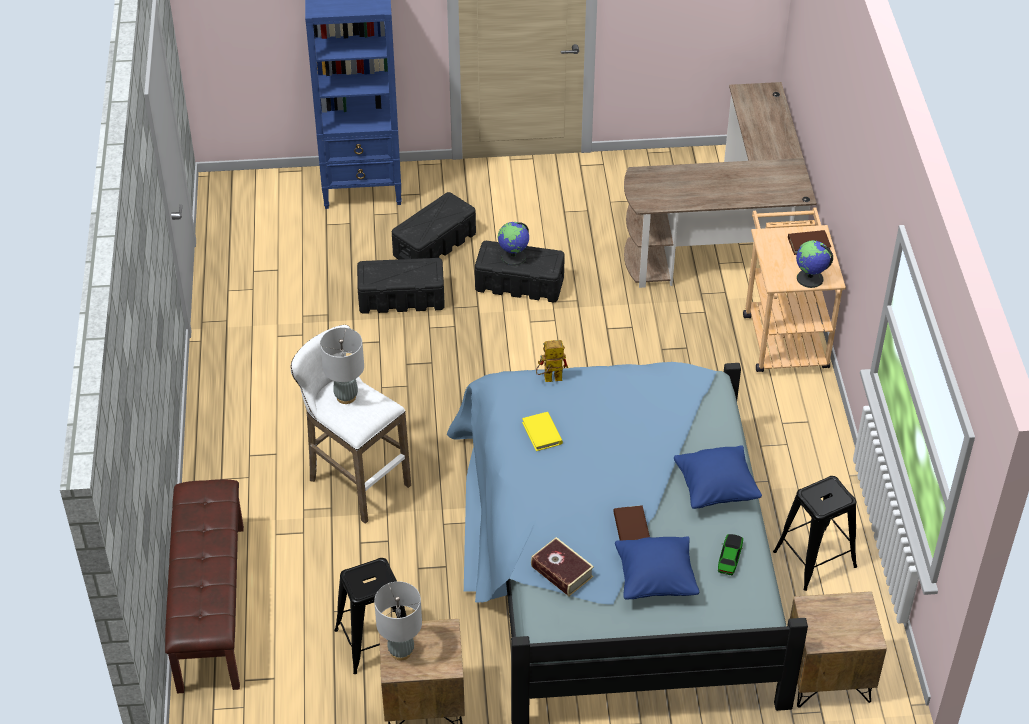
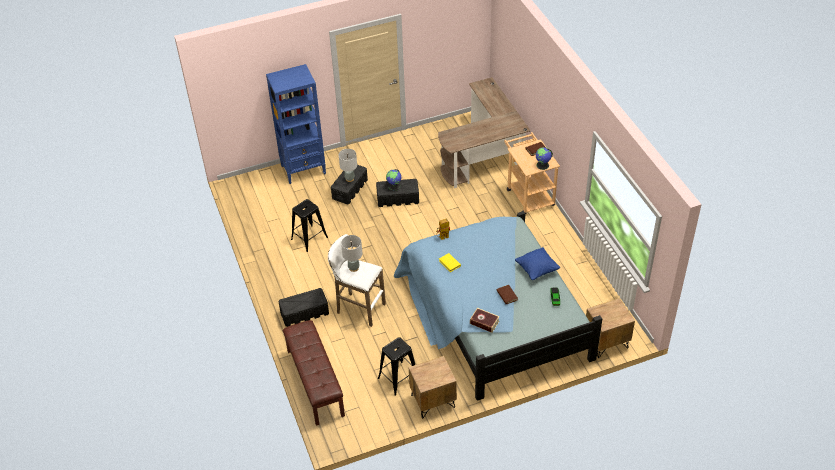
camera: 15 degrees left, 0 degrees up
black storage box [357,258,445,314] -> black storage box moved to [278,288,329,327]
grey table lamp [374,581,422,660] -> grey table lamp moved to [339,149,357,182]
blue pillow [615,536,699,599] -> none
black stool [773,476,857,591] -> black stool moved to [291,199,328,252]

